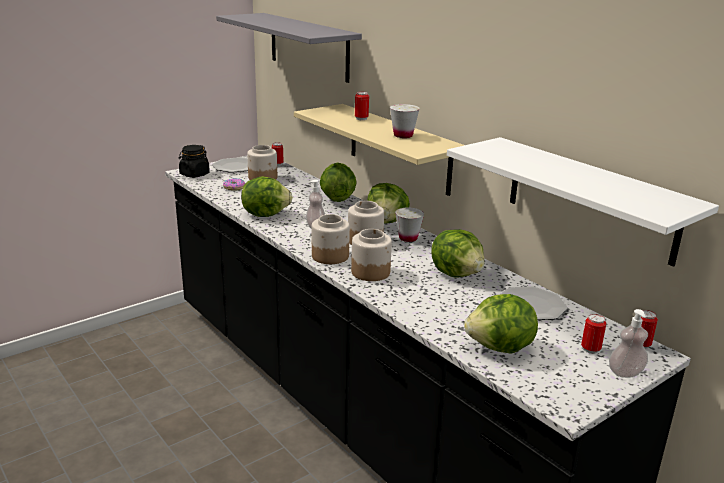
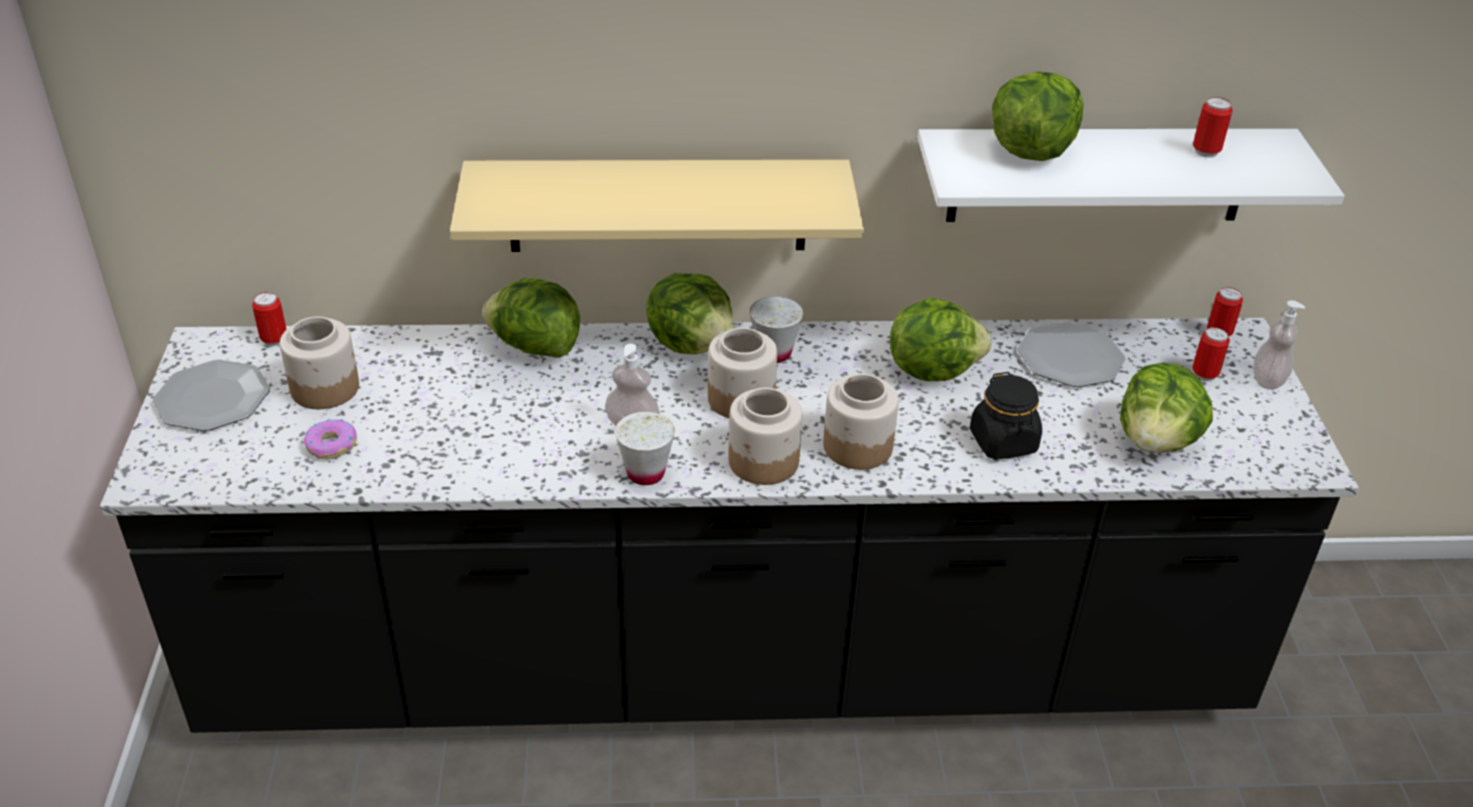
camera: 55 degrees left, 15 degrees up
black jar [179,145,210,178] -> black jar moved to [970,372,1042,460]
grey shelf [216,13,362,83] -> none
lettuce [241,176,293,217] -> lettuce moved to [992,72,1083,161]
can [355,91,369,120] -> can moved to [1193,97,1233,158]
white cup [390,104,420,138] -> white cup moved to [615,412,675,485]

